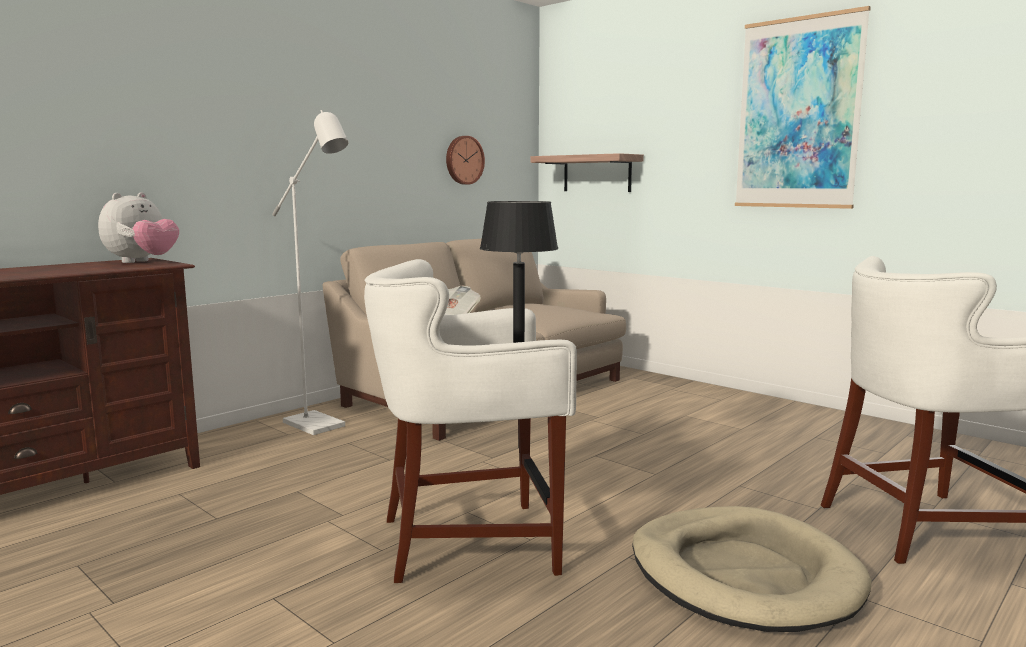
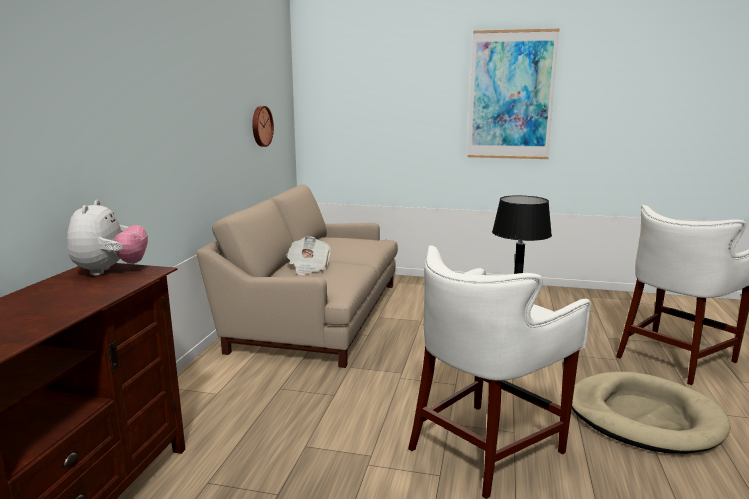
camera: 30 degrees left, 5 degrees up
white floor lamp [272,110,349,435] -> none
shelf [530,153,644,192] -> none

